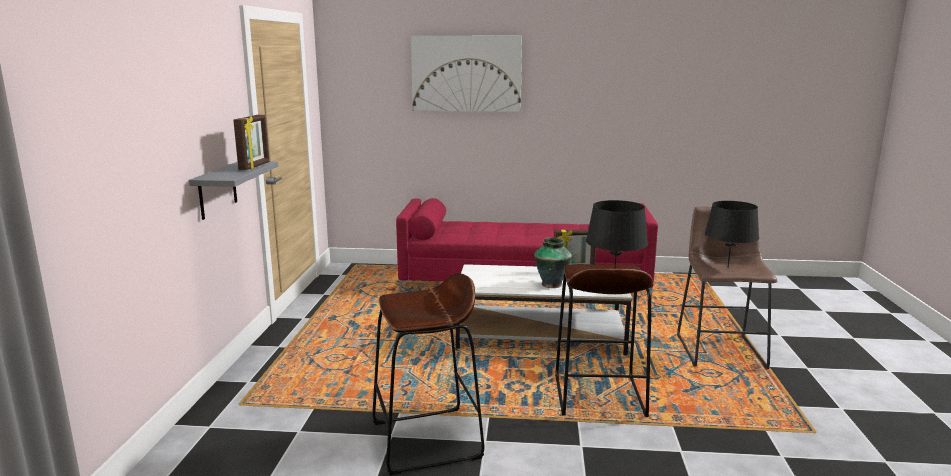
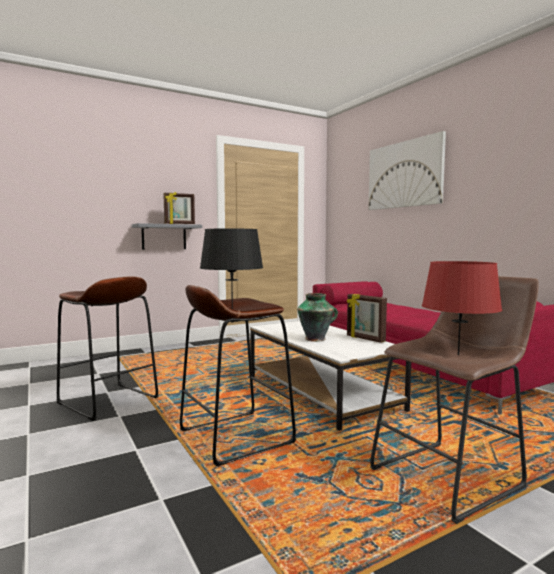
camera: 55 degrees right, 10 degrees down
black table lamp [705,201,759,267] -> red table lamp [422,261,502,355]

